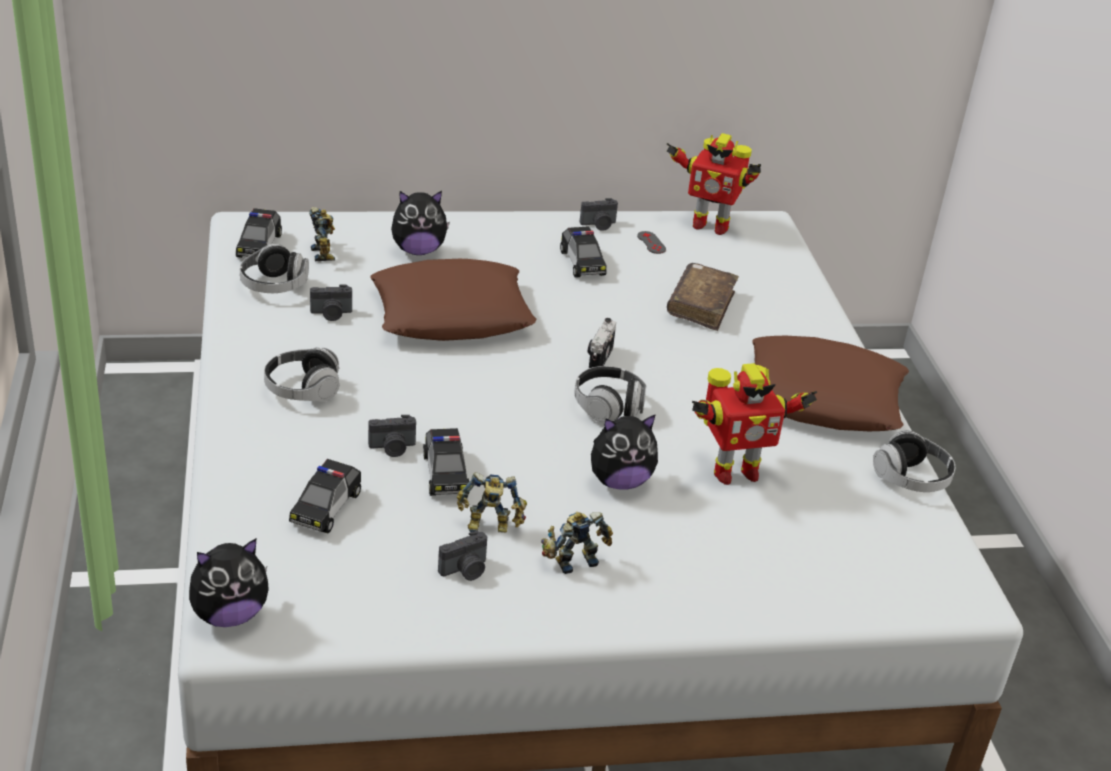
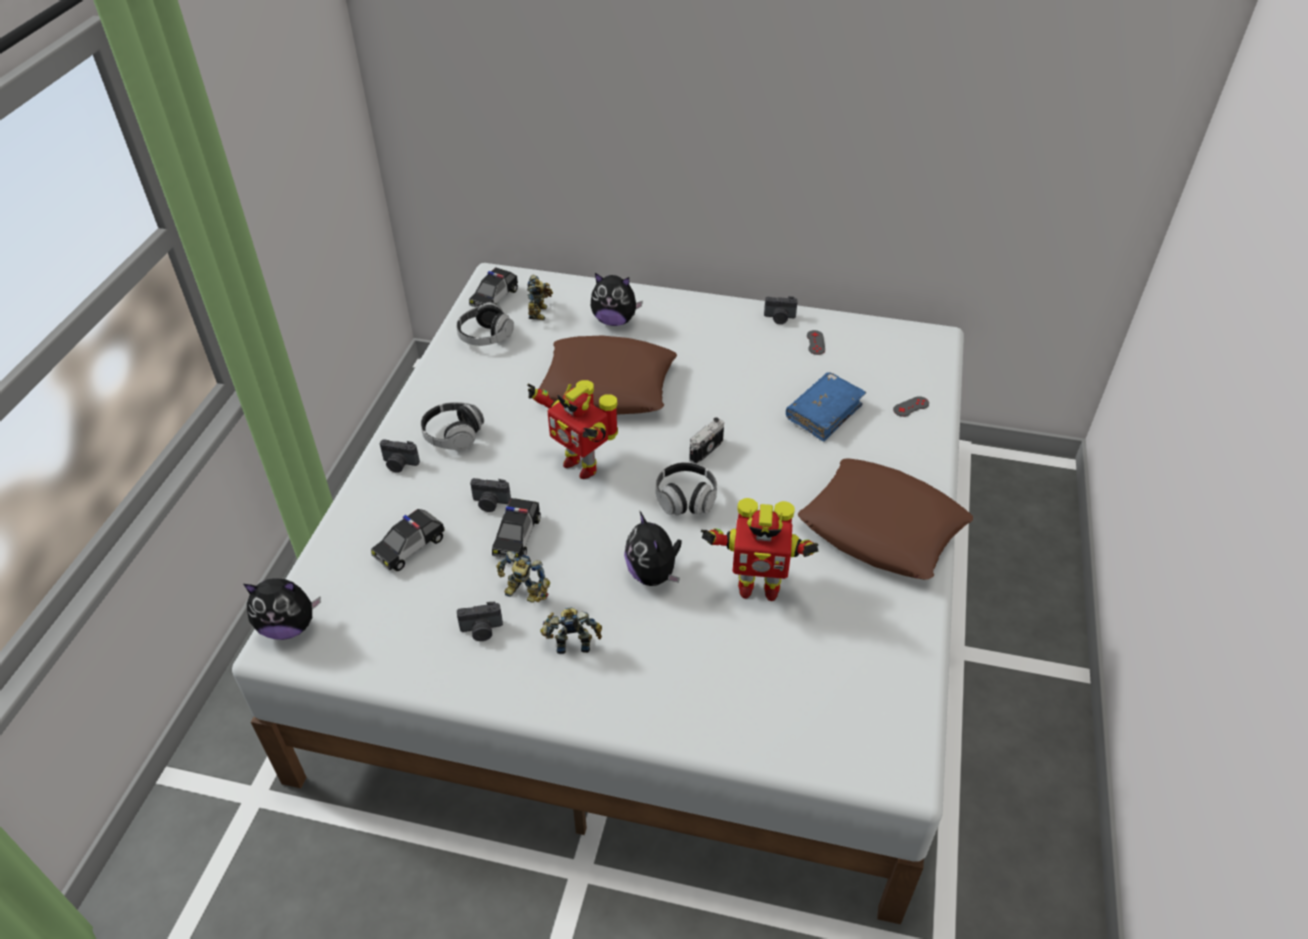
camera: 25 degrees right, 10 degrees up
camera [310,284,352,321] -> camera moved to [380,439,420,473]
toy car [560,226,607,278] -> none
plush toy [591,414,658,489] -> plush toy turned 60 degrees clockwise [624,512,682,586]
toy robot [667,133,761,235] -> toy robot moved to [527,380,618,479]
brown book [667,263,739,331] -> blue book [786,372,866,441]
headphones [873,430,955,492] -> none
none -> grey game controller [893,396,929,417]

